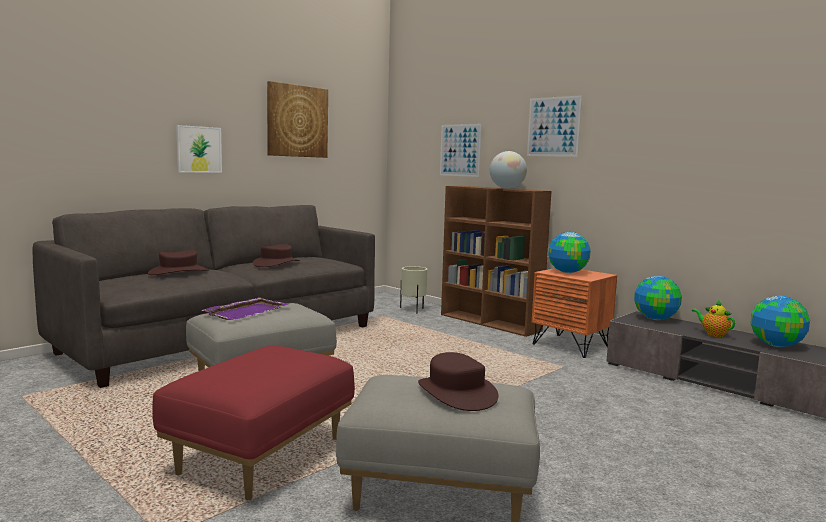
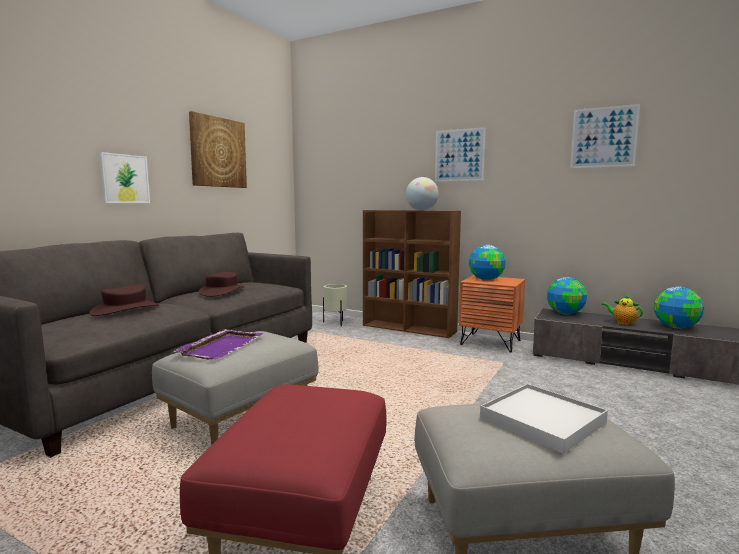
camera: 15 degrees left, 0 degrees up
brown hat [418,352,499,411] -> white tray [480,384,608,454]
picture [440,124,482,177] -> picture moved to [570,104,640,168]

